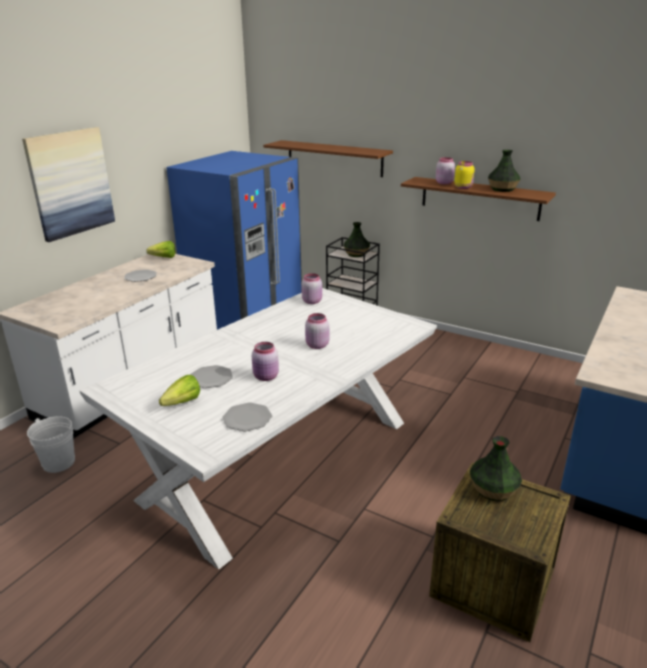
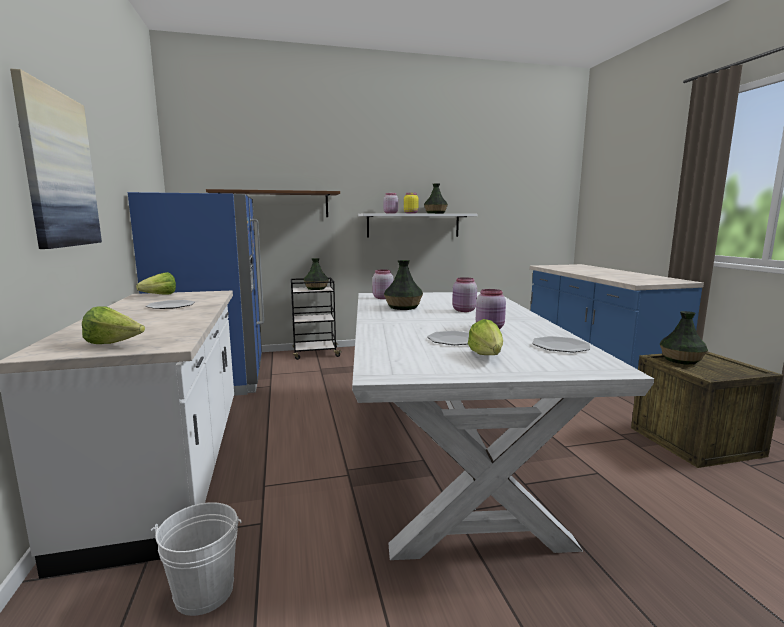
camera: 45 degrees left, 15 degrees down
brown shelf [401,177,556,221] -> white shelf [358,213,478,237]
none -> lettuce [82,306,145,344]
none -> vase [384,260,423,310]

